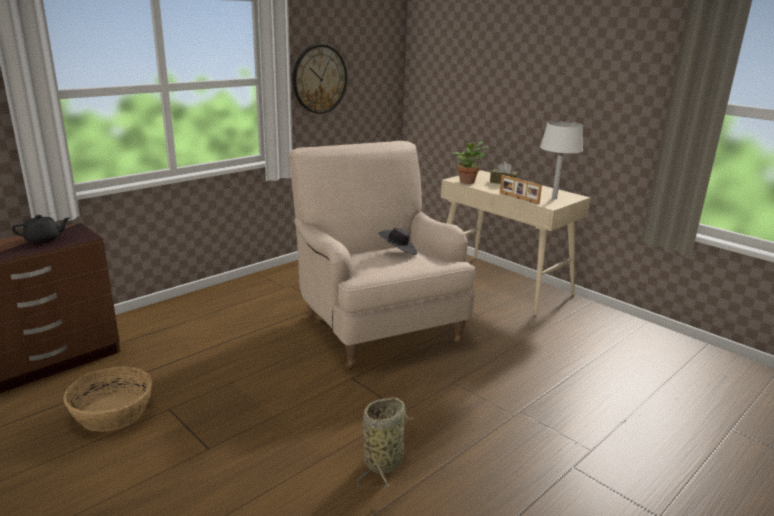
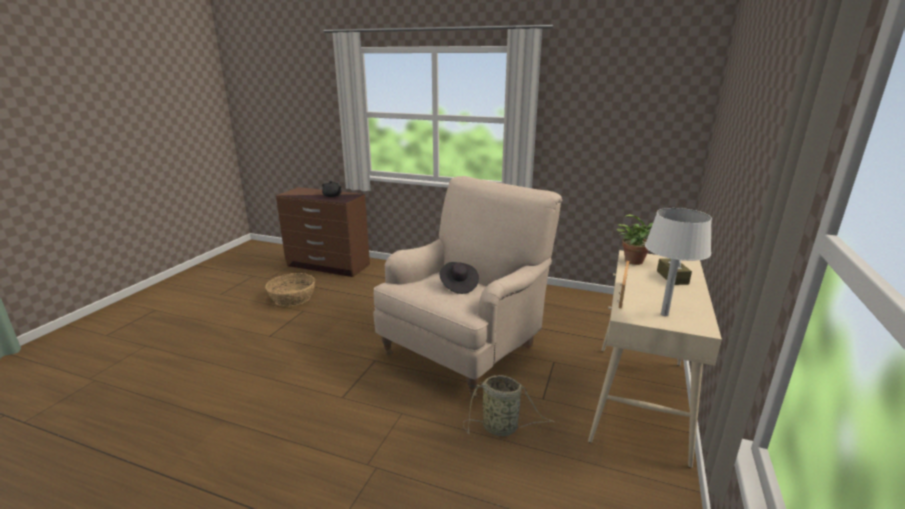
camera: 65 degrees right, 0 degrees up
wall clock [292,44,347,114] -> none
basket [357,397,414,488] -> basket moved to [463,375,555,436]

